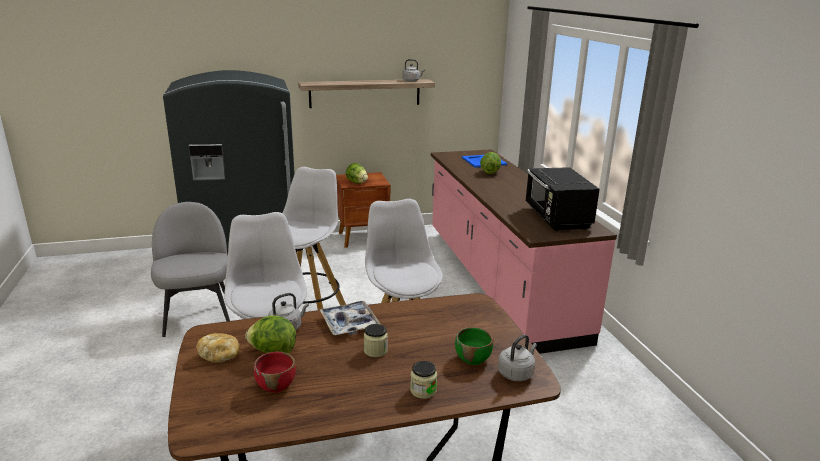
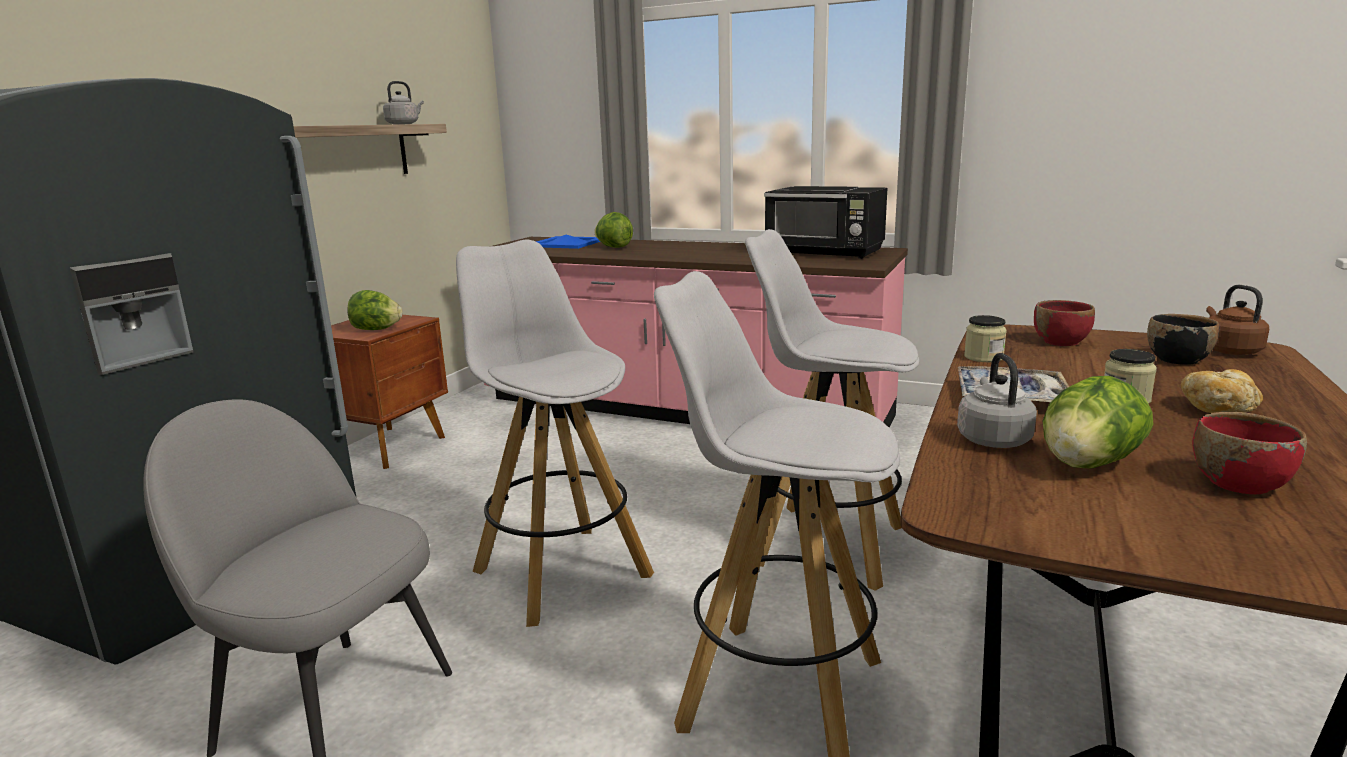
camera: 50 degrees left, 5 degrees down
bread [196,333,240,363] -> bread moved to [1181,369,1263,413]
jar [410,361,437,399] -> jar moved to [964,315,1007,362]
green bowl [455,327,493,365] -> black bowl [1147,314,1220,365]
grey kettle [498,334,537,381] -> brown kettle [1206,285,1269,355]
none -> red bowl [1034,300,1095,346]

